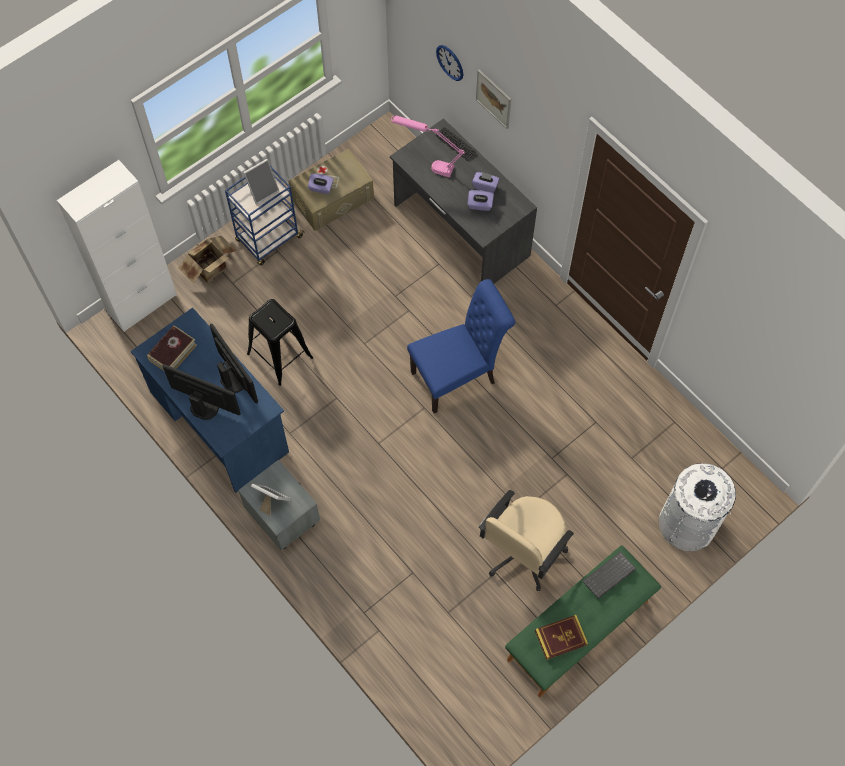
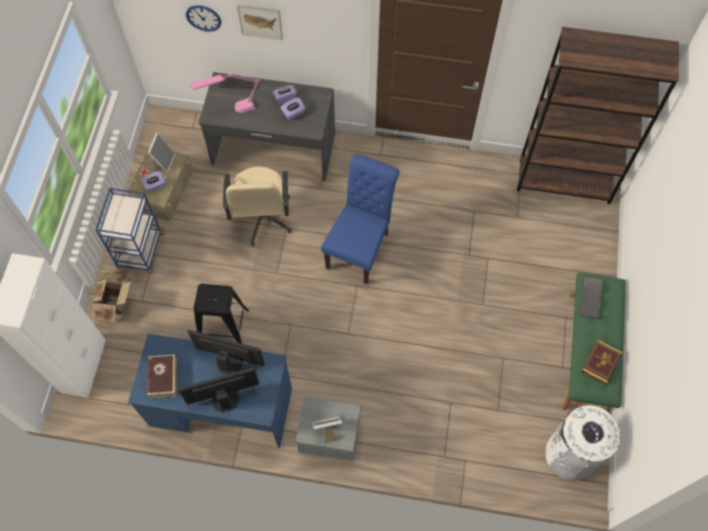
camera: 40 degrees left, 0 degrees up
picture frame [243,159,279,204] -> picture frame moved to [148,133,175,173]
beige office chair [479,490,574,591] -> beige office chair moved to [223,166,292,247]
white trash can [659,463,736,551] -> white trash can moved to [545,405,623,481]
none -> brown bookcase [517,27,679,204]

